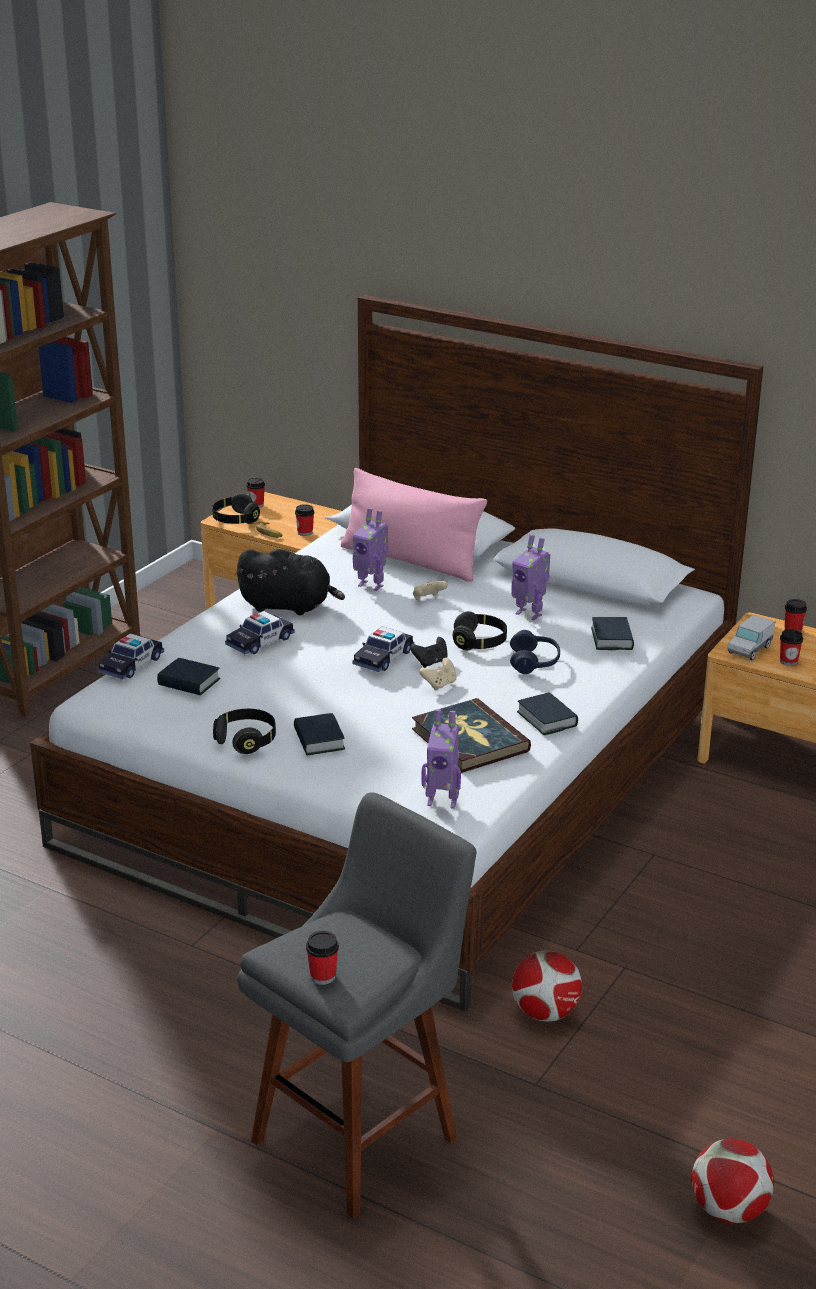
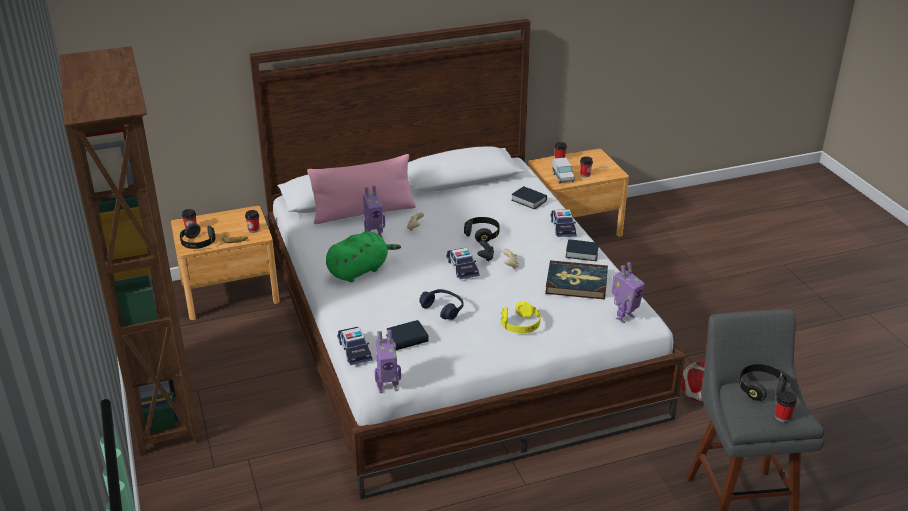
camera: 50 degrees left, 5 degrees up
black headphones [213,709,276,754] -> black headphones moved to [739,364,787,401]
toy car [225,611,295,654] -> toy car moved to [550,209,577,237]
black plush toy [235,549,345,615] -> green plush toy [326,231,401,282]
book [294,713,345,755] -> yellow headphones [501,301,541,333]
blue headphones [510,630,560,674] -> blue headphones moved to [419,289,464,320]
toy robot [511,534,550,620] -> toy robot moved to [375,330,401,393]
football [691,1139,774,1223] -> none

